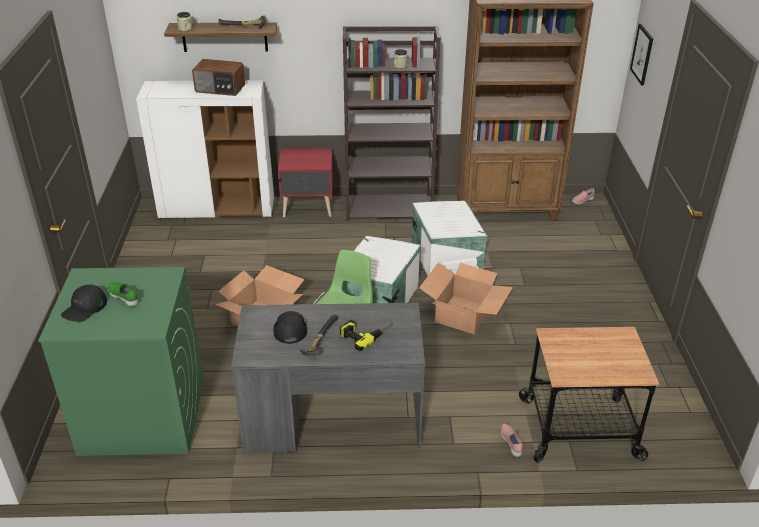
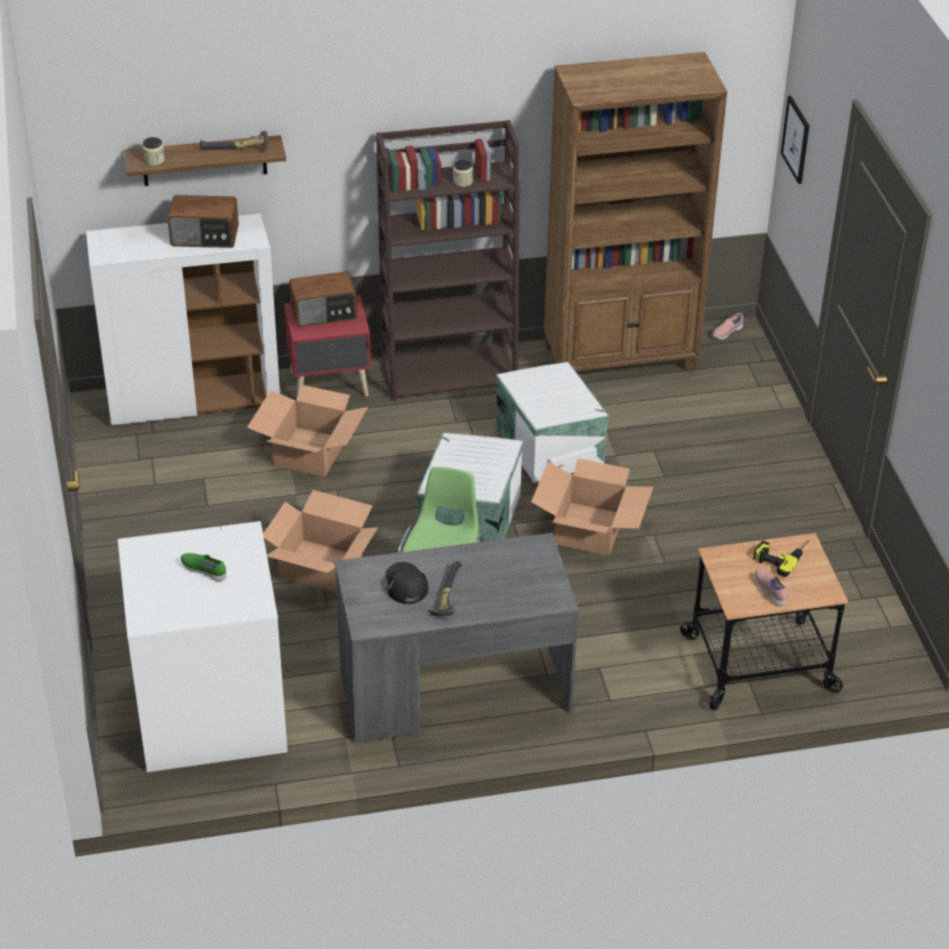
camera: 10 degrees left, 5 degrees up
green washing machine [38,267,204,456] -> white washing machine [118,521,288,772]
black cap [61,285,107,322] -> none
power drill [340,320,392,351] -> power drill moved to [753,540,810,577]
pink shoe [501,424,523,457] -> pink shoe moved to [755,568,787,606]
none -> cardboard box [247,385,368,477]
none -> radio [289,271,357,327]

